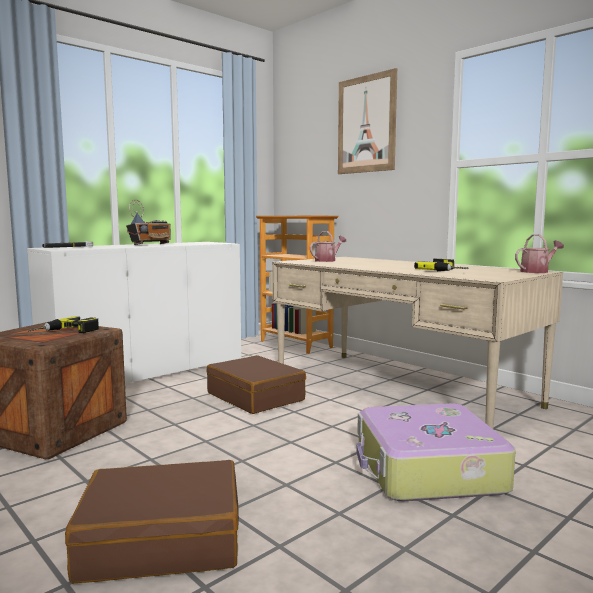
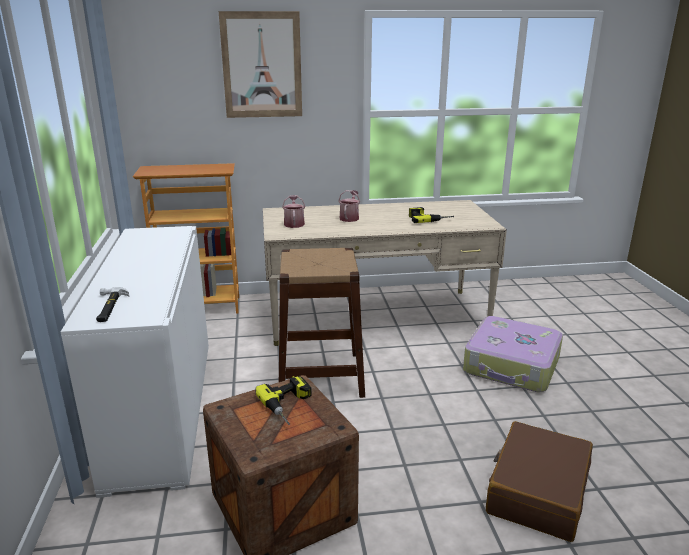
camera: 55 degrees left, 15 degrees up
radio [126,200,171,245] -> none
brown suitcase [206,355,306,414] -> brown stool [279,248,365,398]
watering can [515,234,564,273] -> watering can moved to [338,190,360,222]

